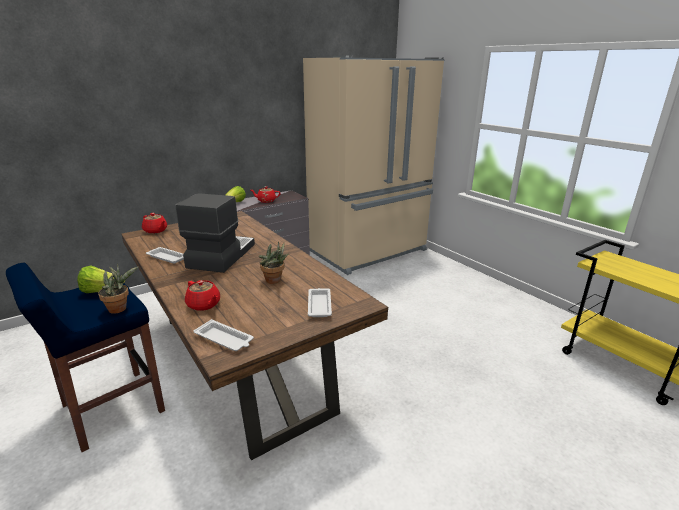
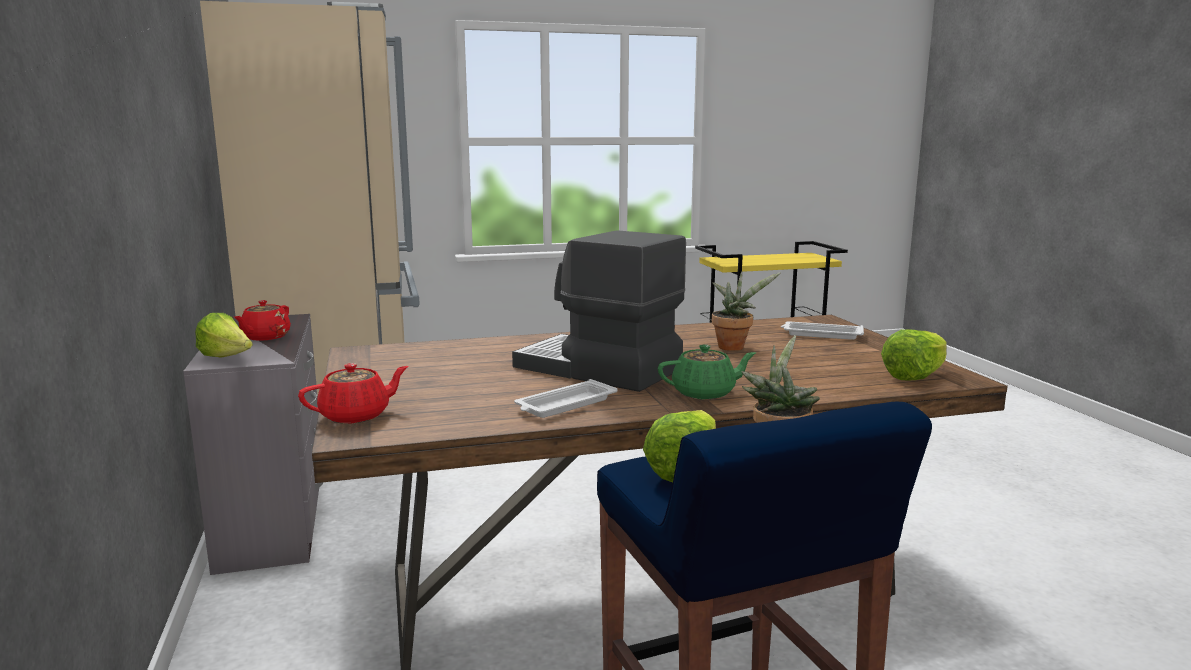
camera: 70 degrees left, 10 degrees down
red teapot [185,280,220,311] -> none
white tray [194,319,254,351] -> lettuce [881,329,947,381]
none -> green teapot [658,344,756,399]

